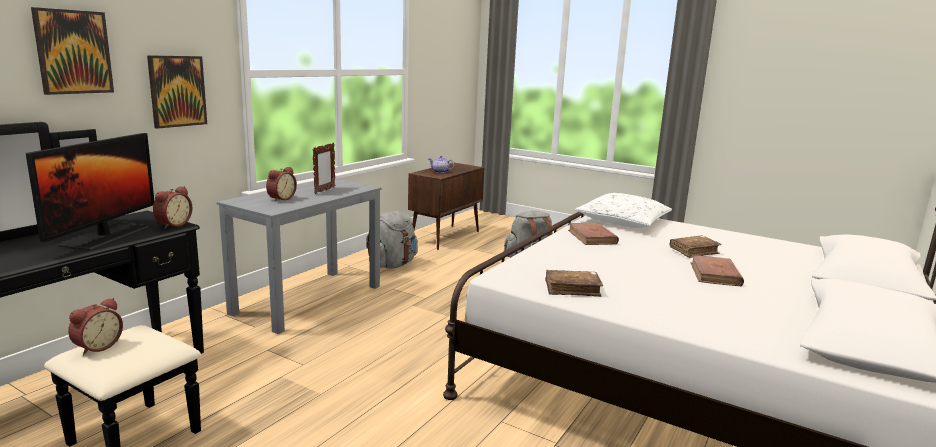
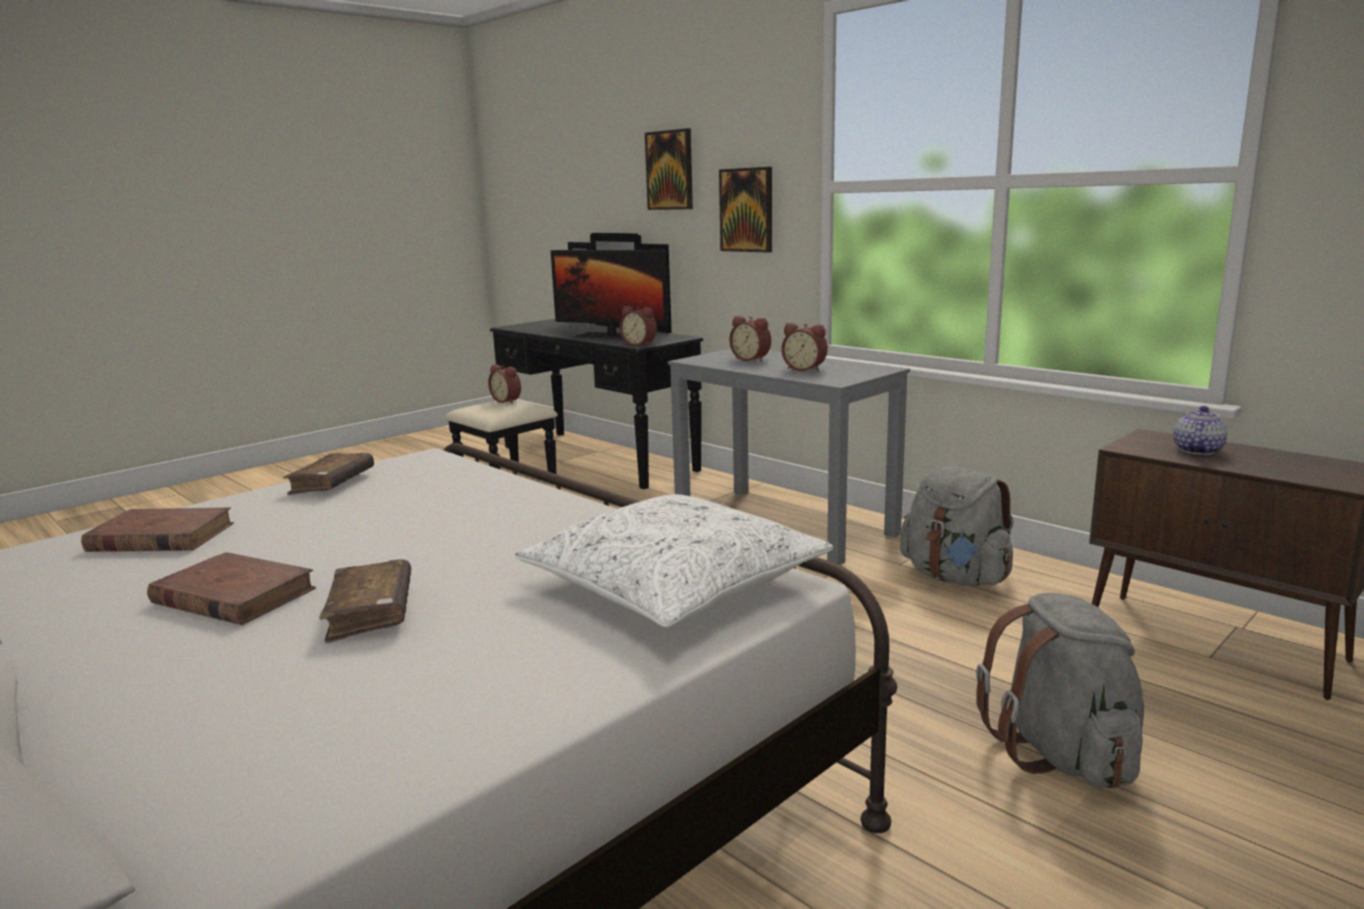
camera: 105 degrees right, 0 degrees up
picture frame [313,143,335,194] -> alarm clock [782,323,828,371]
brown book [568,223,619,245] -> brown book moved to [81,507,234,552]

